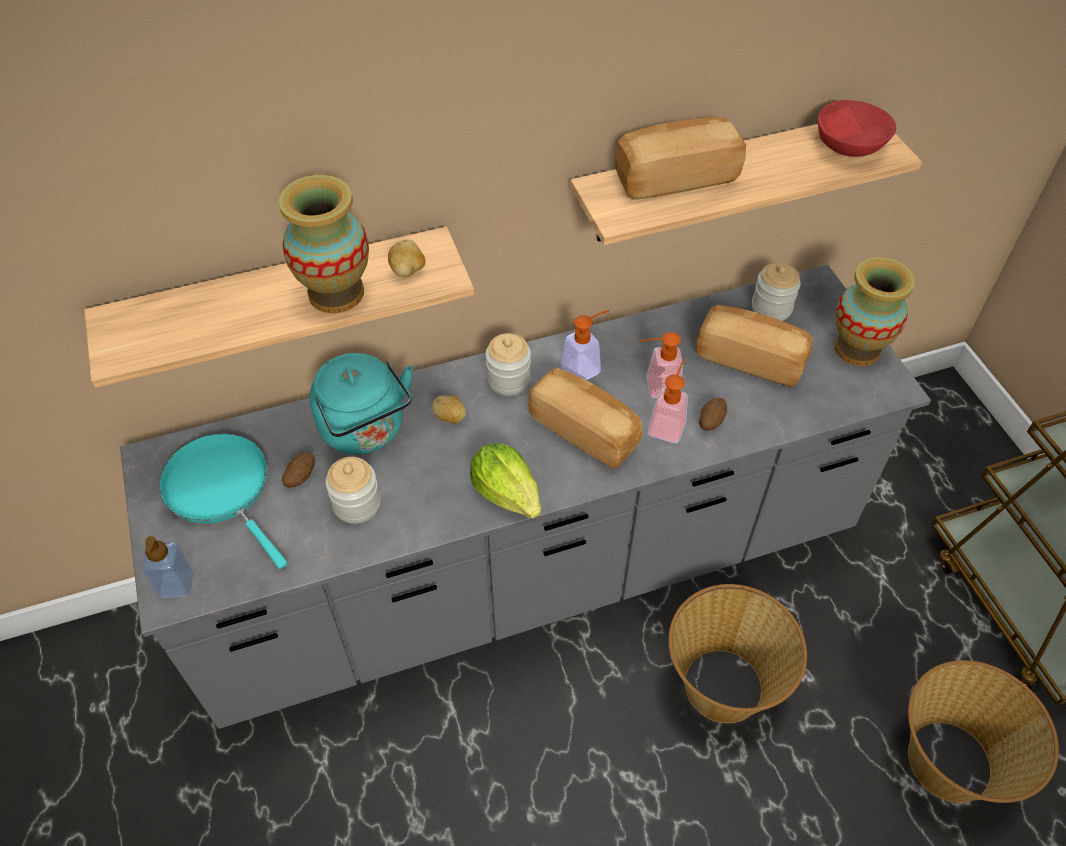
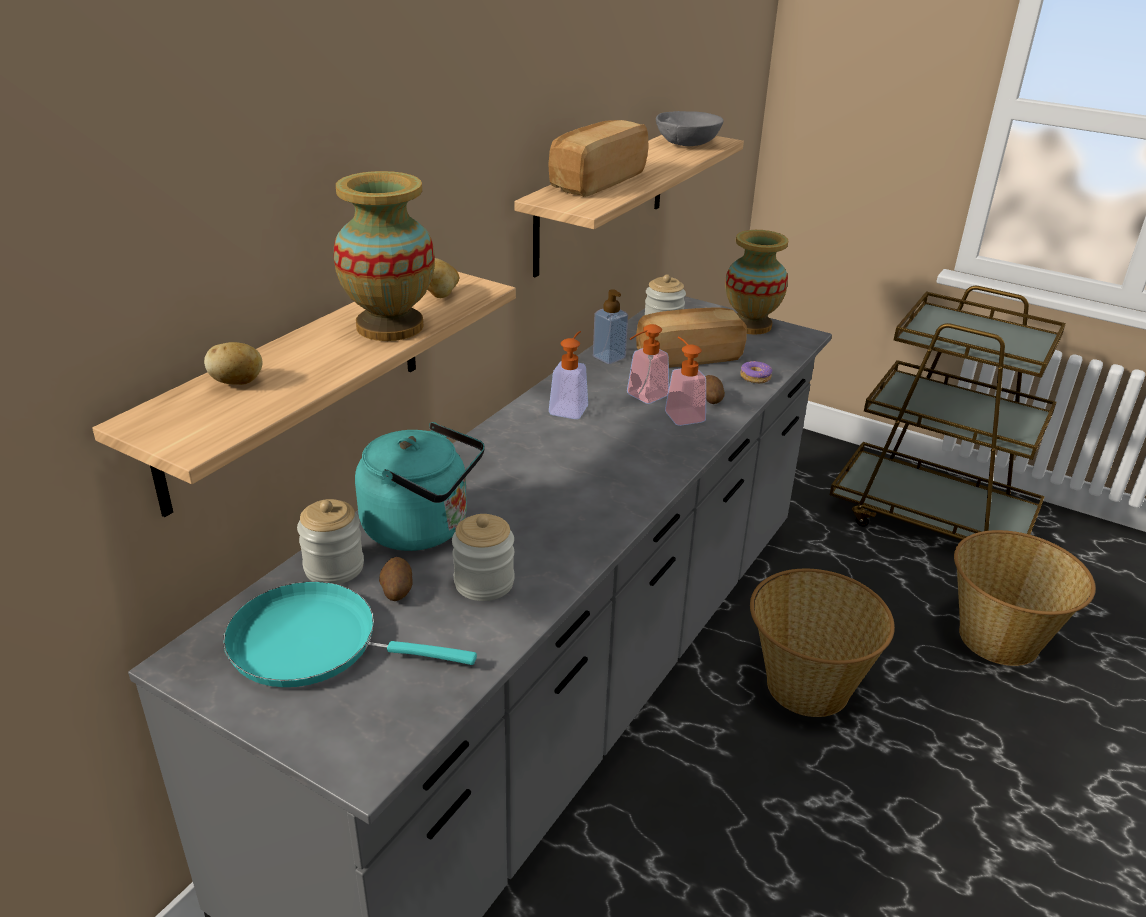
camera: 40 degrees left, 20 degrees down
soap dispenser [141,536,193,599] -> soap dispenser moved to [593,289,628,364]
potato [432,395,466,424] -> potato moved to [204,342,262,385]
lettuce [470,443,541,518] -> none
jar [486,333,531,396] -> jar moved to [297,499,364,584]
bread [528,368,642,469] -> none
red bowl [818,100,896,157] -> grey bowl [656,111,723,146]
none -> donut [740,361,772,383]

